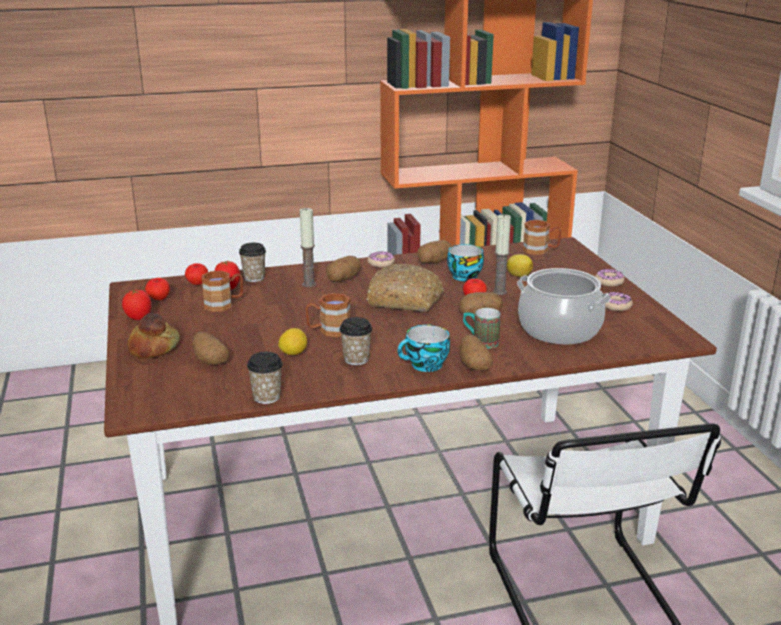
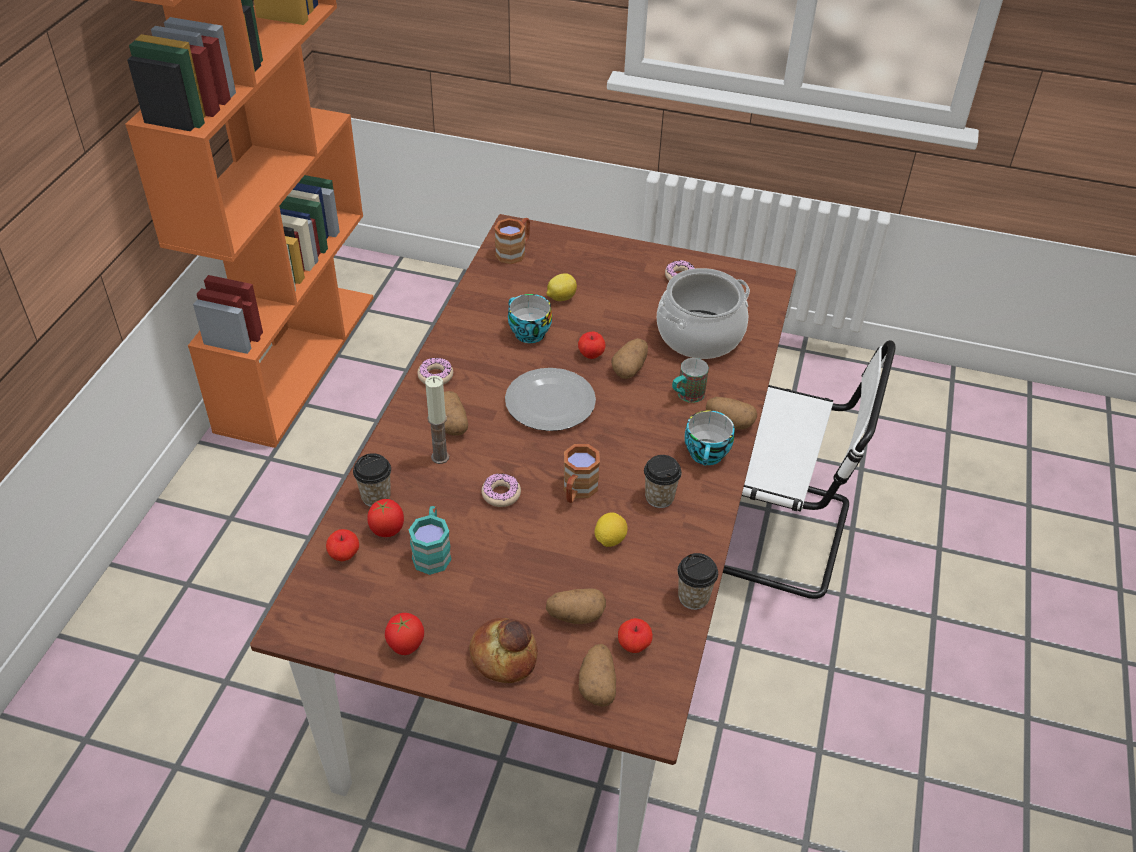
camera: 60 degrees left, 20 degrees up
apple [145,278,170,300] -> apple moved to [618,618,653,653]
brown mug [201,271,243,312] -> turquoise mug [409,506,452,575]
bread [367,264,444,312] -> plate [505,368,596,431]
potato [417,240,452,263] -> potato moved to [579,644,616,707]
candle [493,214,511,295] -> none
donut [595,269,625,287] -> donut moved to [481,473,521,507]

